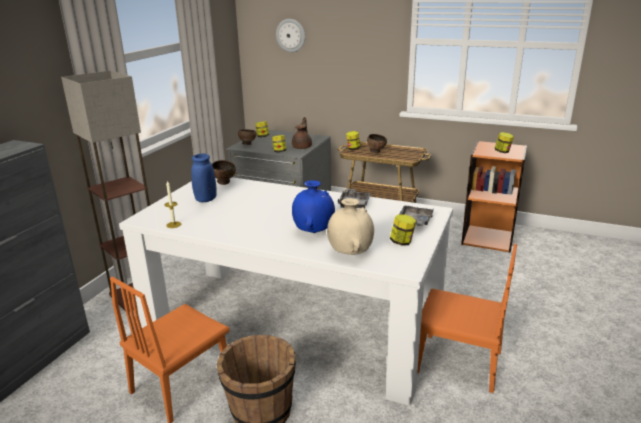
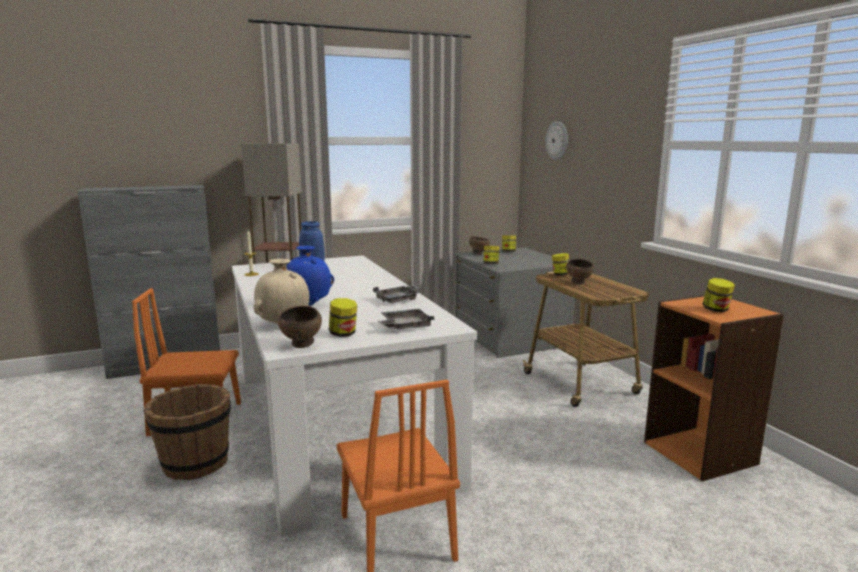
camera: 45 degrees right, 10 degrees down
brown bowl [212,160,236,185] -> brown bowl moved to [278,306,322,348]
brown teapot [292,117,312,149] -> none

